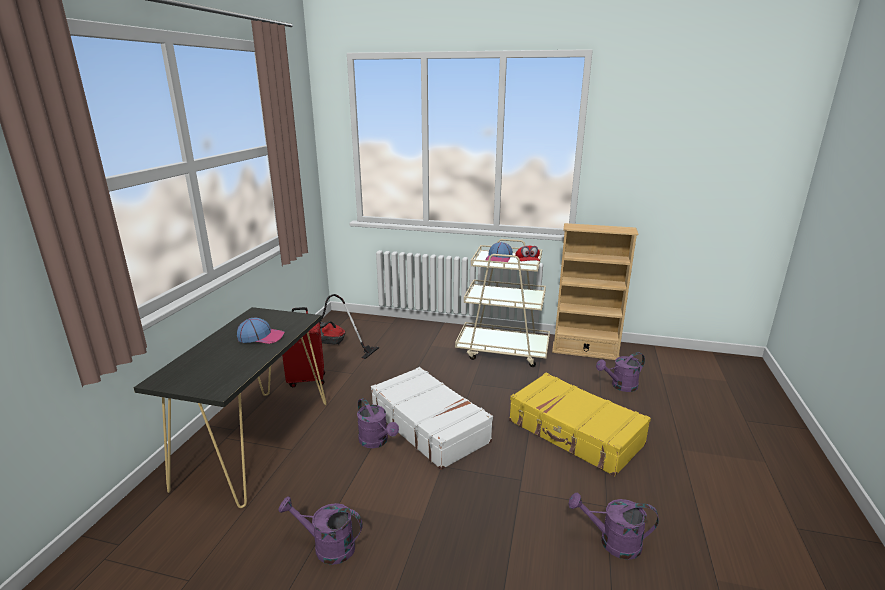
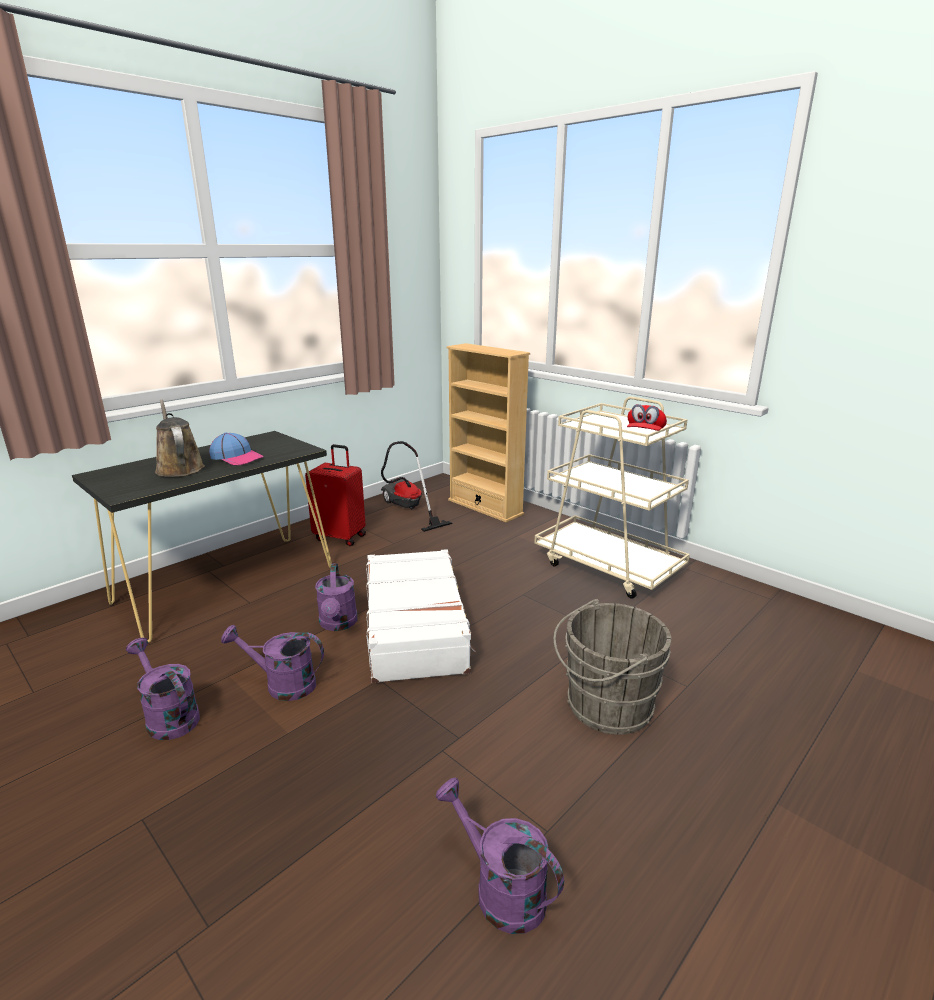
camera: 30 degrees right, 0 degrees up
cap [485,242,513,262] -> none
yellow suitcase [509,373,651,477] -> grey bucket [553,599,671,735]
beige bookcase [552,223,638,360] -> beige bookcase moved to [446,343,530,522]
purple watering can [596,352,645,392] -> purple watering can moved to [221,625,324,701]
none -> brown watering can [155,399,205,477]

